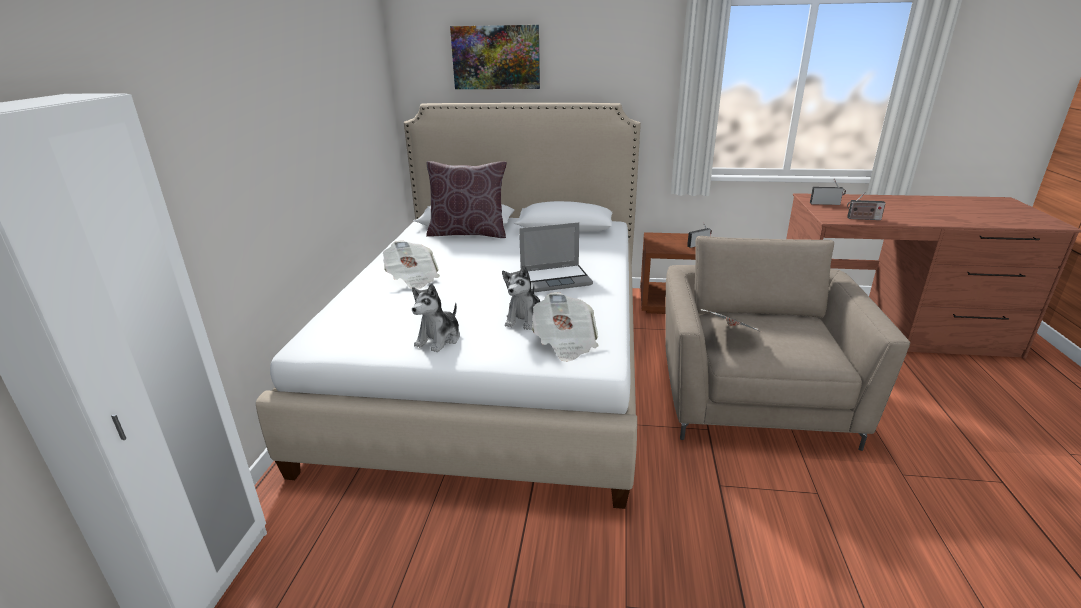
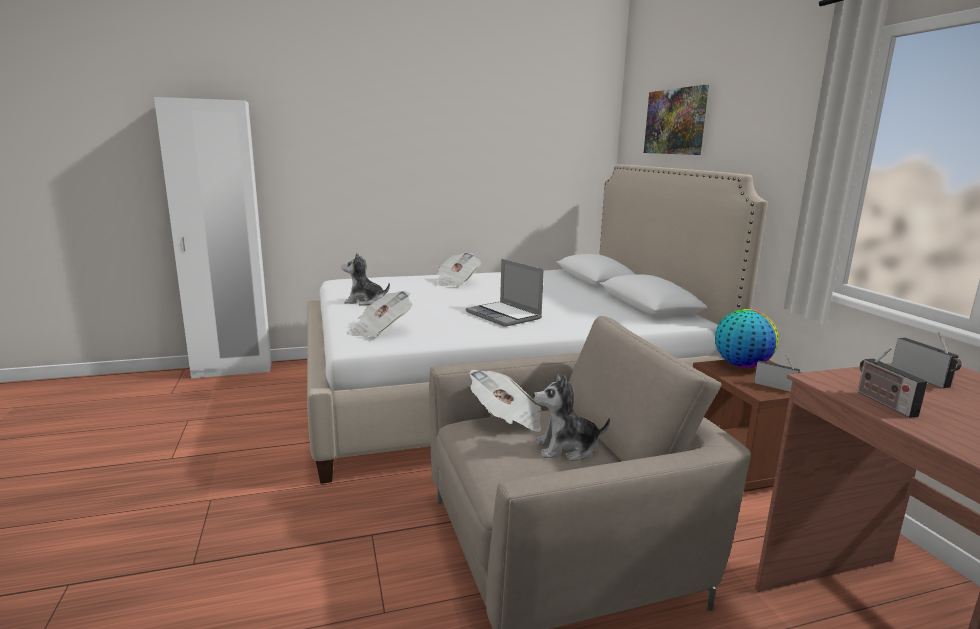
camera: 65 degrees right, 10 degrees down
brown pillow [426,161,507,238] -> none
plush toy [502,265,540,330] -> plush toy moved to [533,374,610,461]
none -> globe [715,309,779,368]

